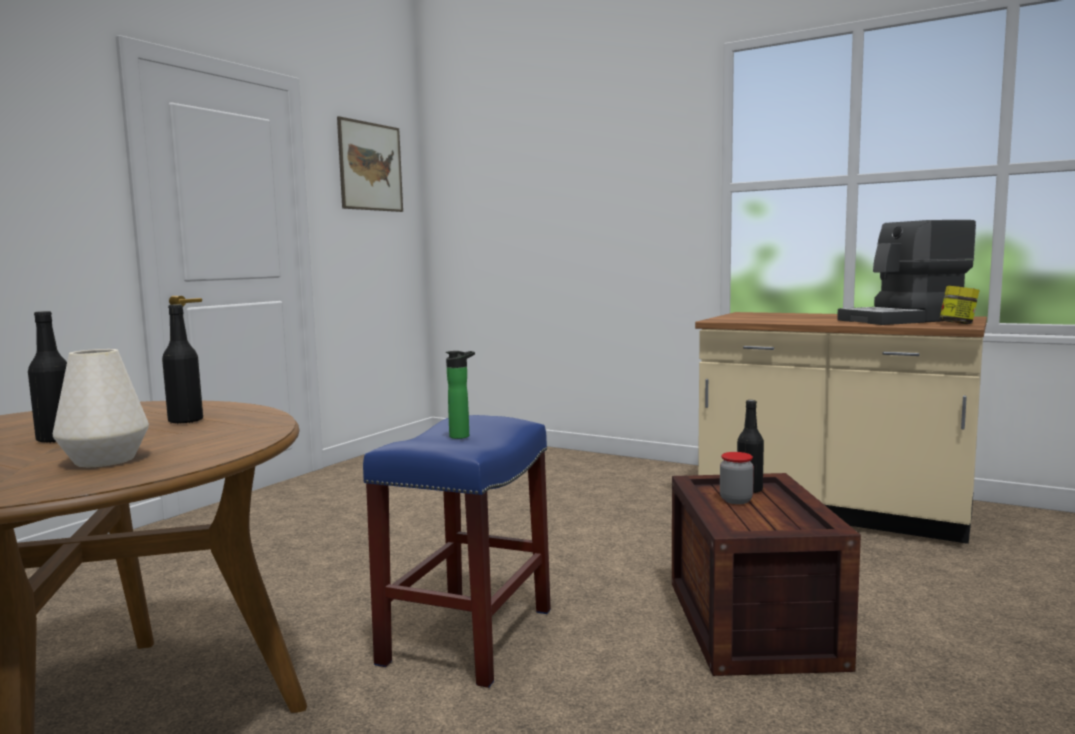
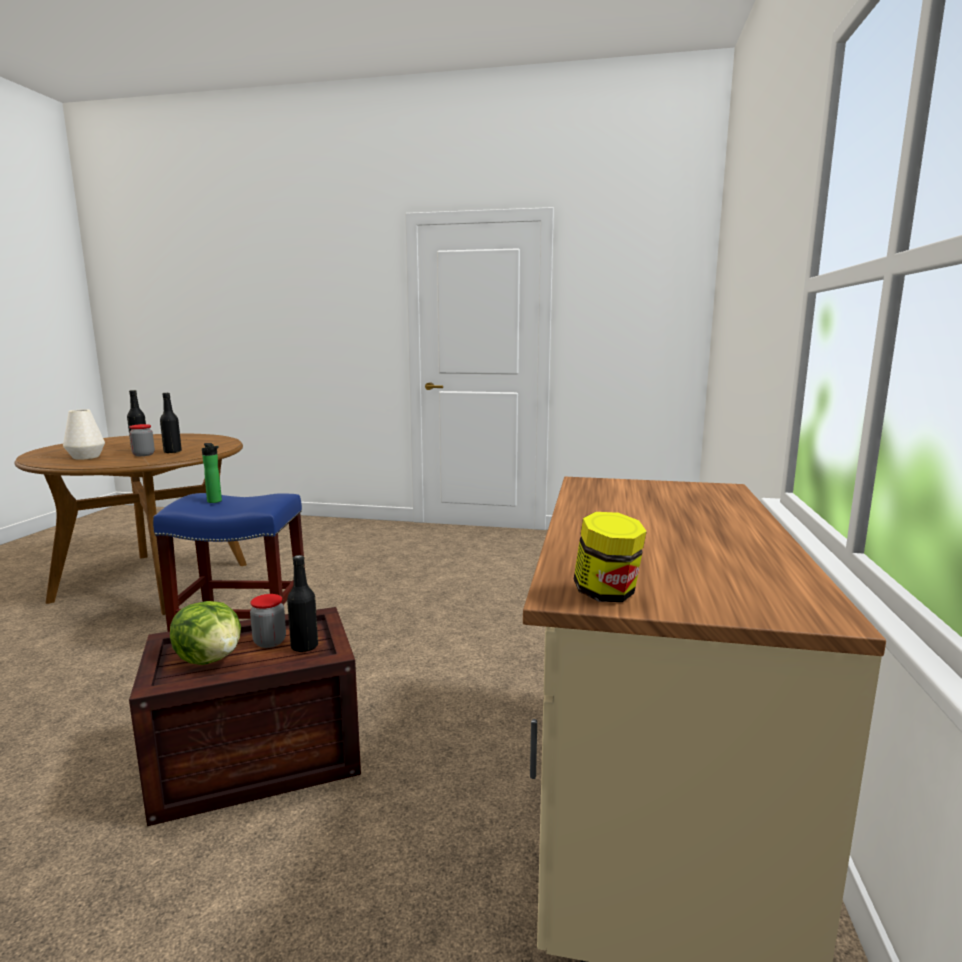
camera: 70 degrees right, 5 degrees up
picture [337,116,403,212] -> none
coffee machine [837,220,976,325] -> none
none -> jar [129,424,155,456]
none -> lettuce [170,601,241,665]

